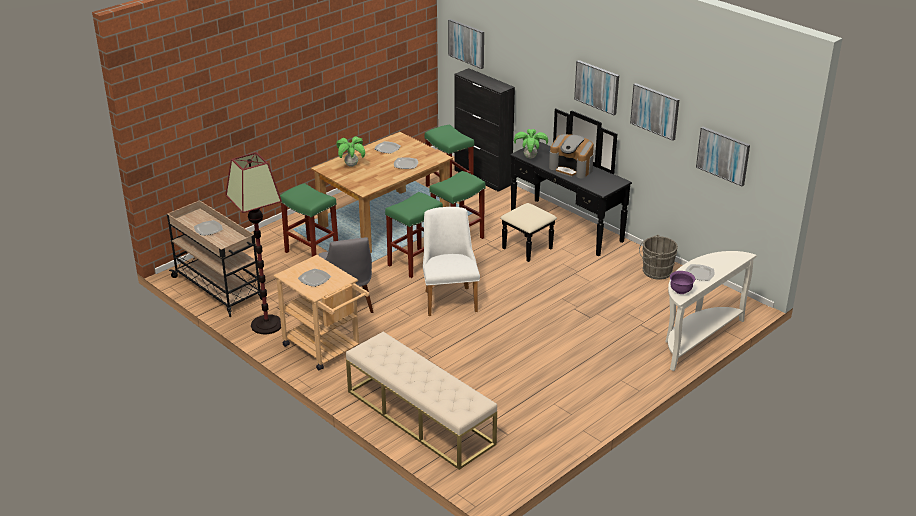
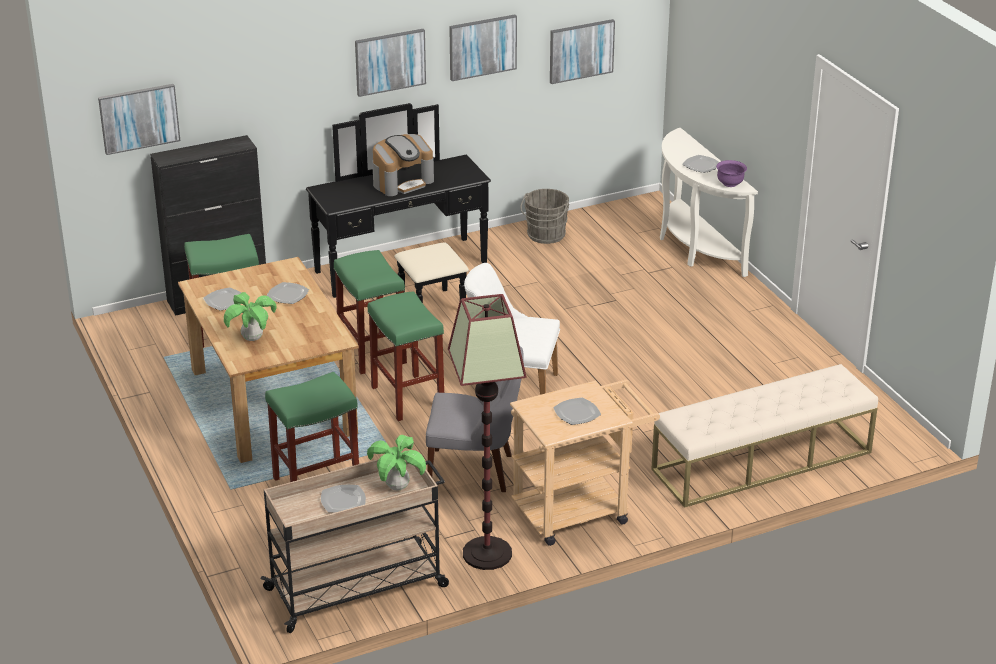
camera: 70 degrees left, 0 degrees up
potted plant [514,129,548,159] -> potted plant moved to [367,435,426,490]

